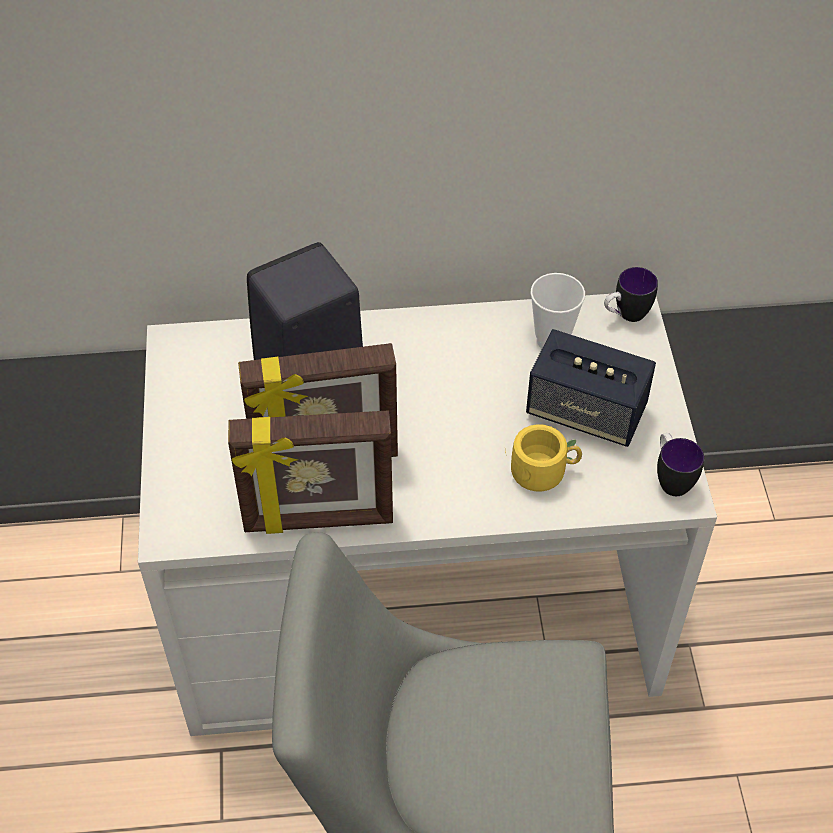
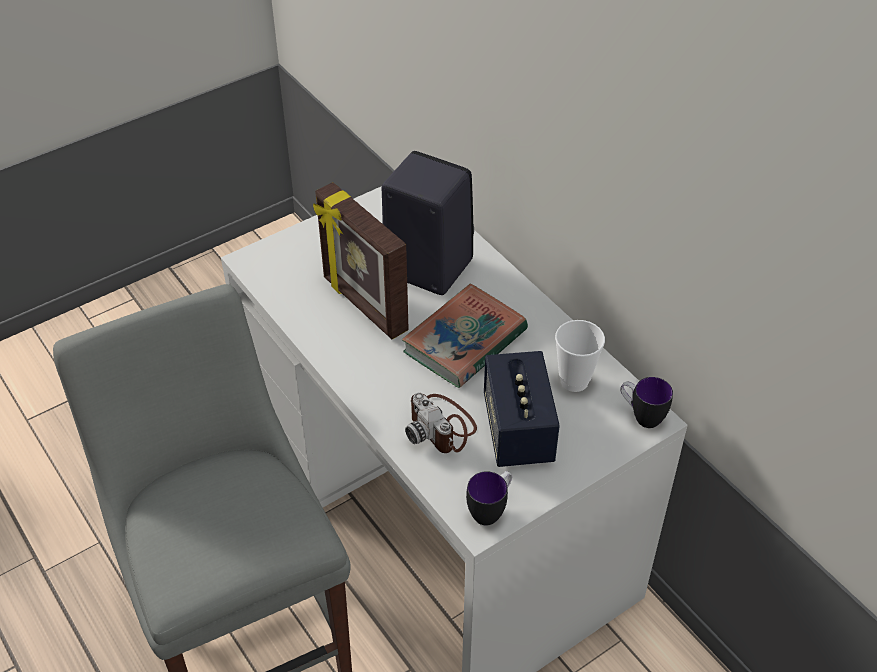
camera: 60 degrees right, 5 degrees down
picture frame [228,411,393,534] -> none
yellow mug [505,424,582,492] -> camera [405,392,477,453]
none -> book [402,284,528,388]

